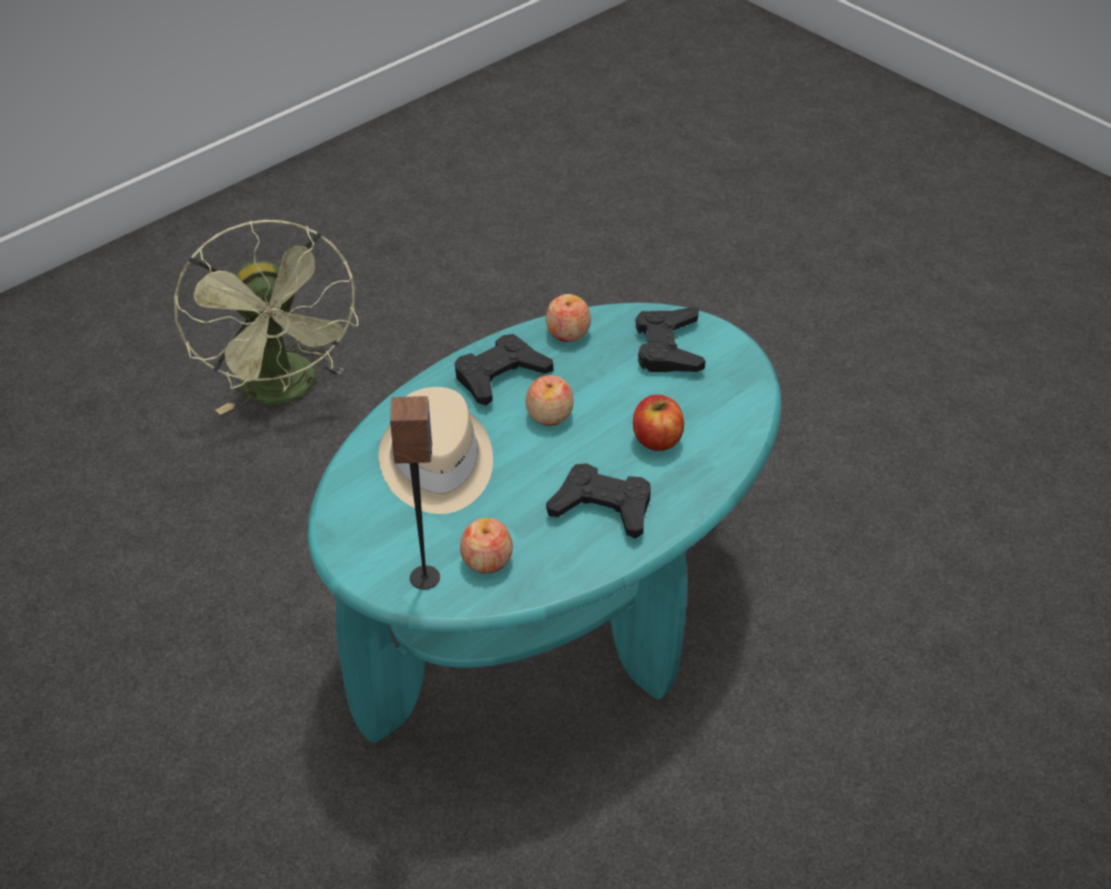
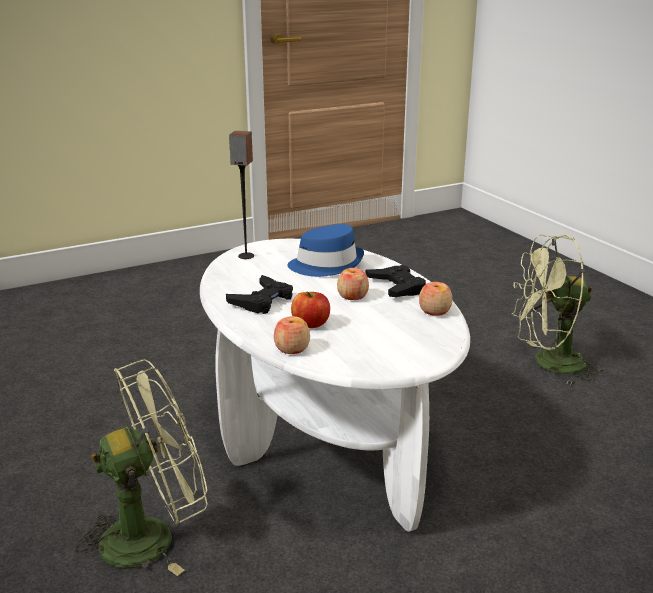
camera: 105 degrees right, 20 degrees down
turquoise coffee table [308,303,781,743] -> white coffee table [200,239,470,532]
beige hat [378,387,493,514] -> blue hat [287,224,364,277]
apple [460,518,513,574] -> apple moved to [274,316,310,354]
black game controller [635,307,706,372] -> none
none -> green fan [74,360,207,576]

